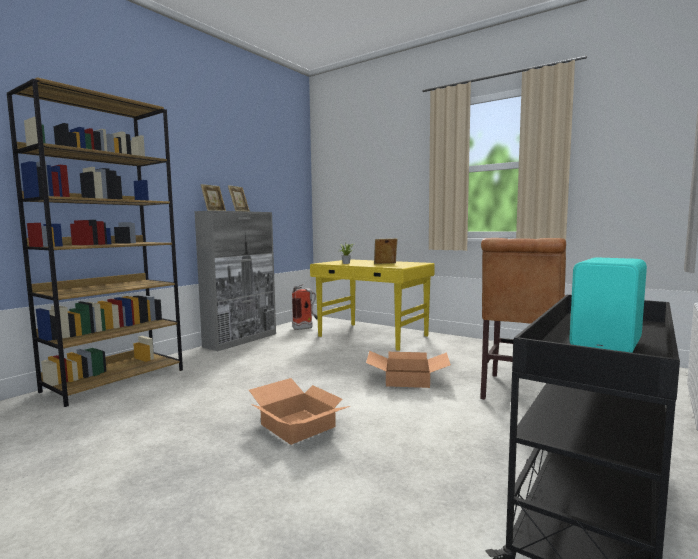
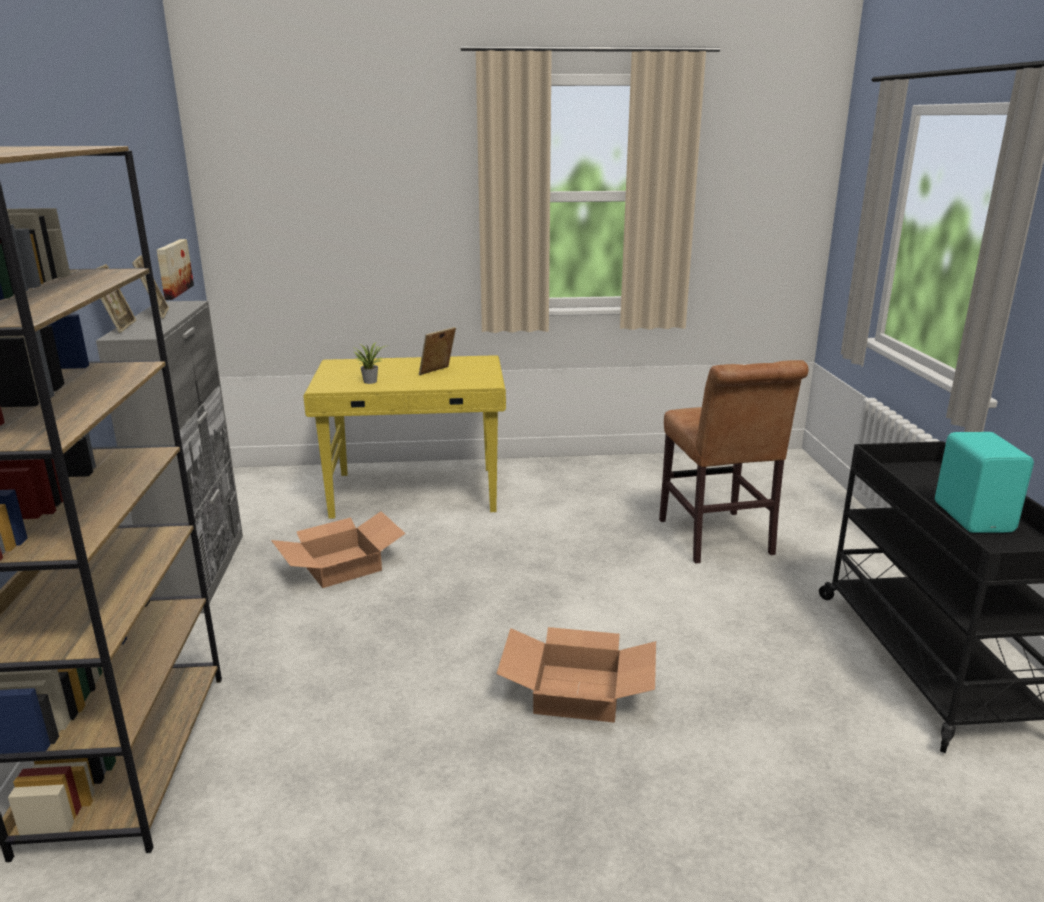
camera: 40 degrees left, 15 degrees up
fire extinguisher [292,284,317,330] -> none
cardboard box [366,351,451,388] -> cardboard box moved to [271,511,406,588]
none -> picture [157,239,194,300]

